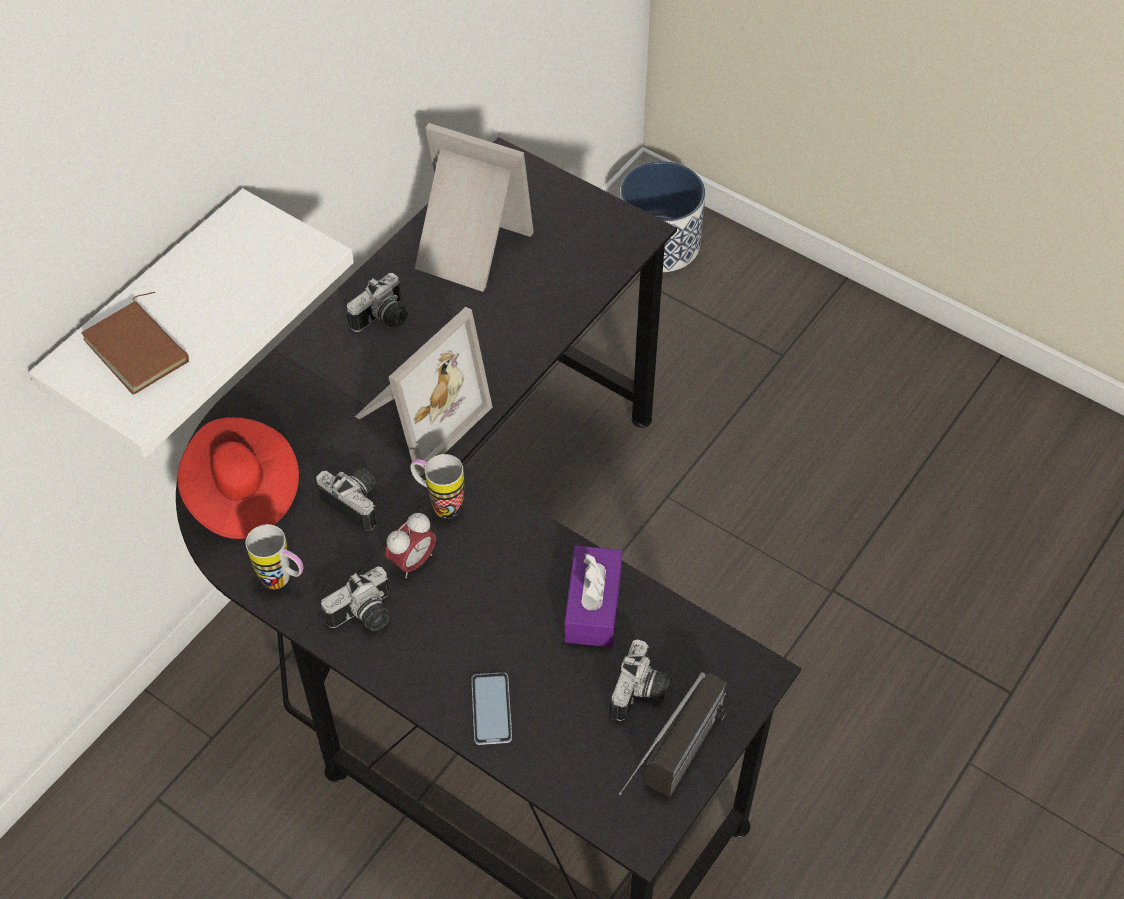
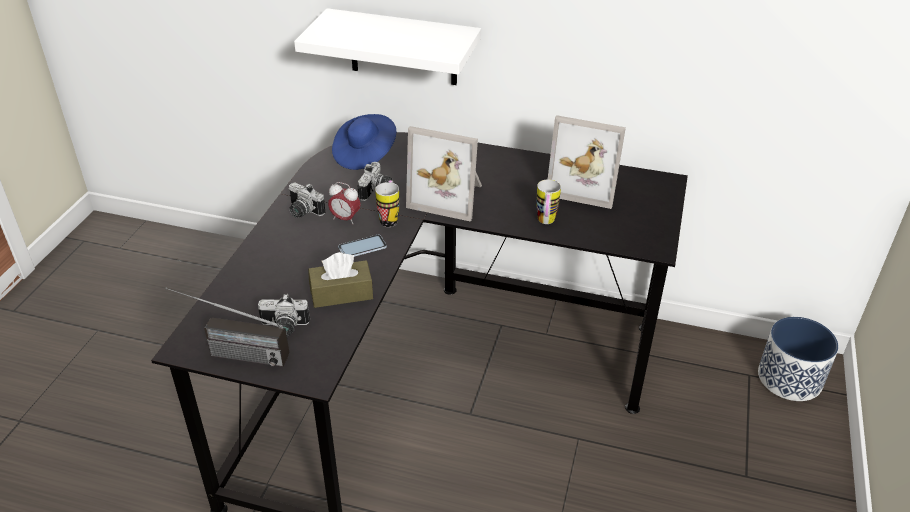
camera: 70 degrees right, 15 degrees down
brown book [81,292,189,395] -> none
red hat [177,417,299,539] -> blue hat [332,114,396,170]
mug [245,524,303,589] -> mug moved to [536,179,561,224]
camera [347,273,408,332] -> none
picture frame [415,123,534,292] -> picture frame turned 105 degrees clockwise [548,115,626,209]
phone [471,672,512,745] -> phone moved to [338,235,387,257]
purple tissue box [564,546,622,647] -> brown tissue box [308,252,373,308]

